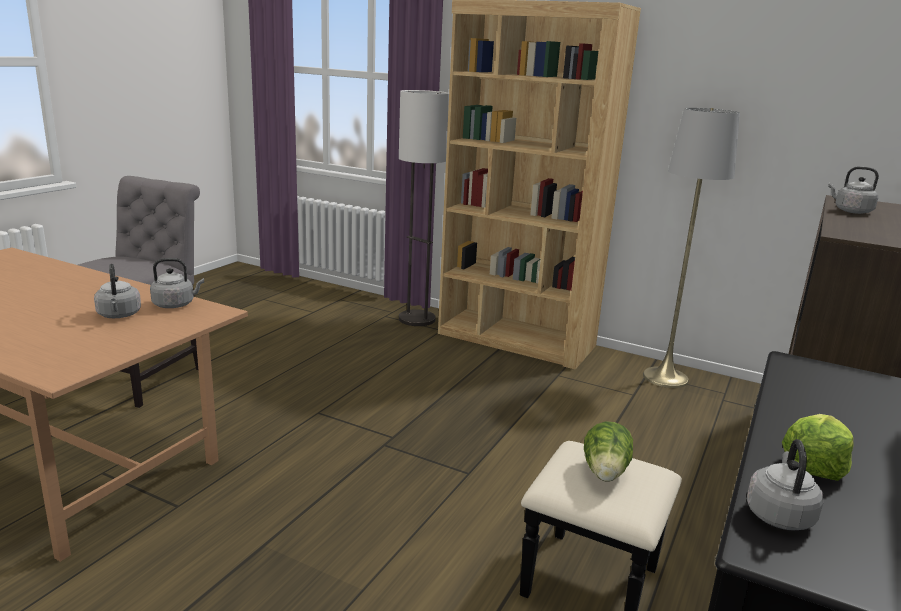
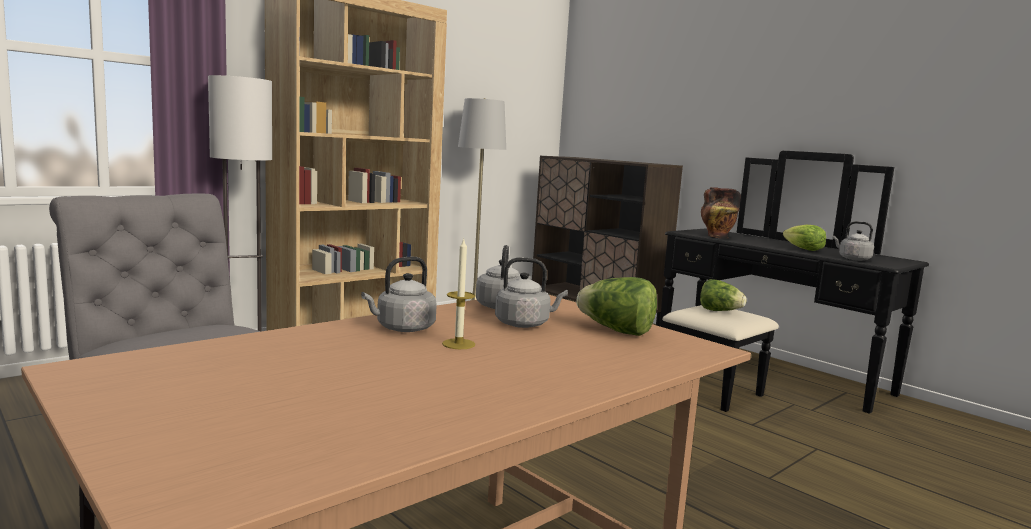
camera: 70 degrees left, 10 degrees down
grey kettle [828,166,879,214] -> grey kettle moved to [361,257,437,332]
none -> candle [442,239,475,349]
none -> lettuce [576,277,657,336]
none -> vase [701,187,741,239]

